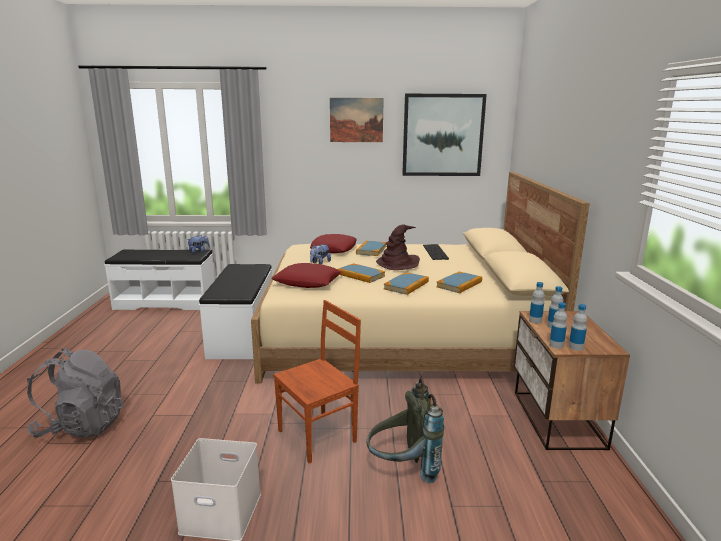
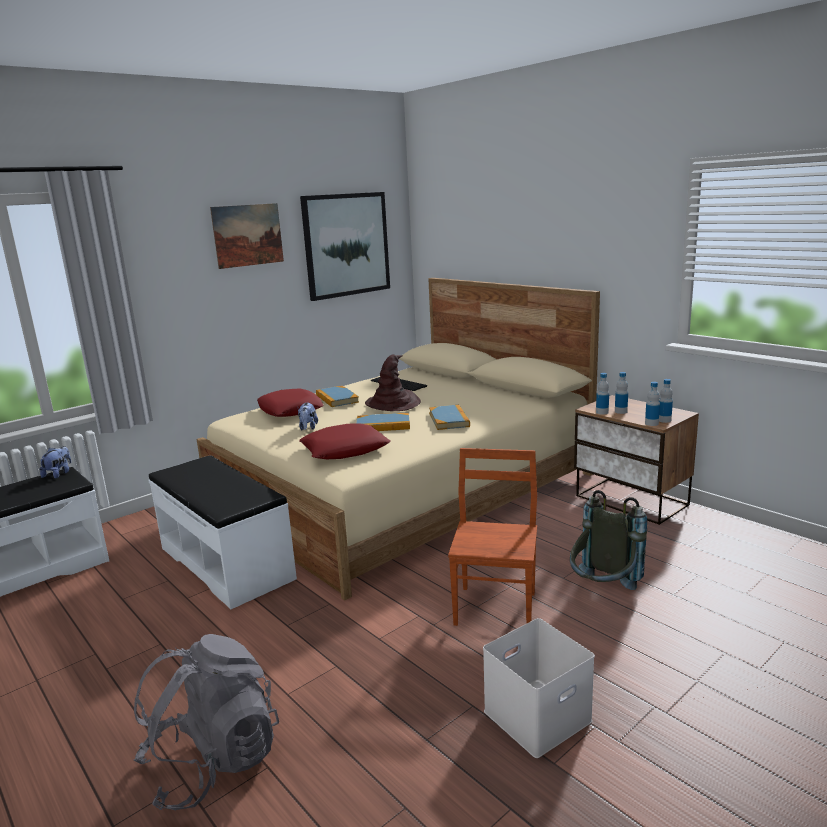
camera: 40 degrees left, 0 degrees up
book [436,272,482,293] -> none

